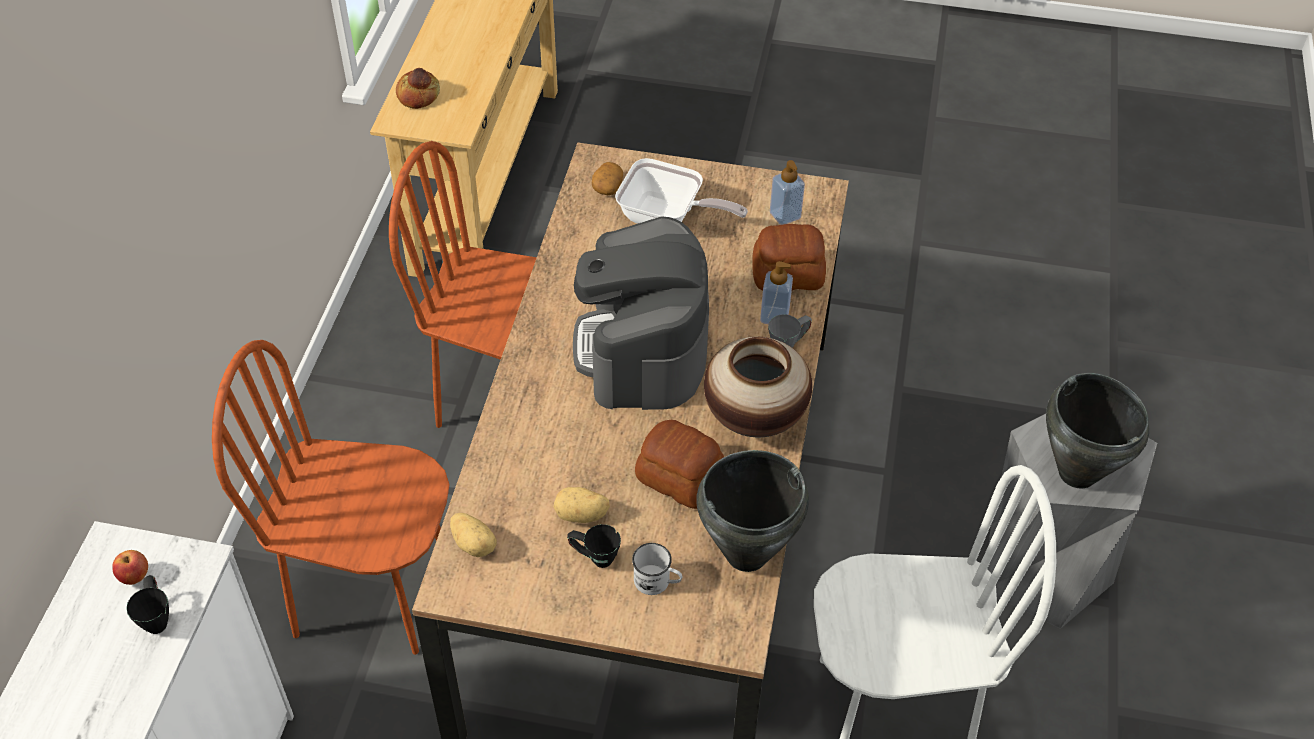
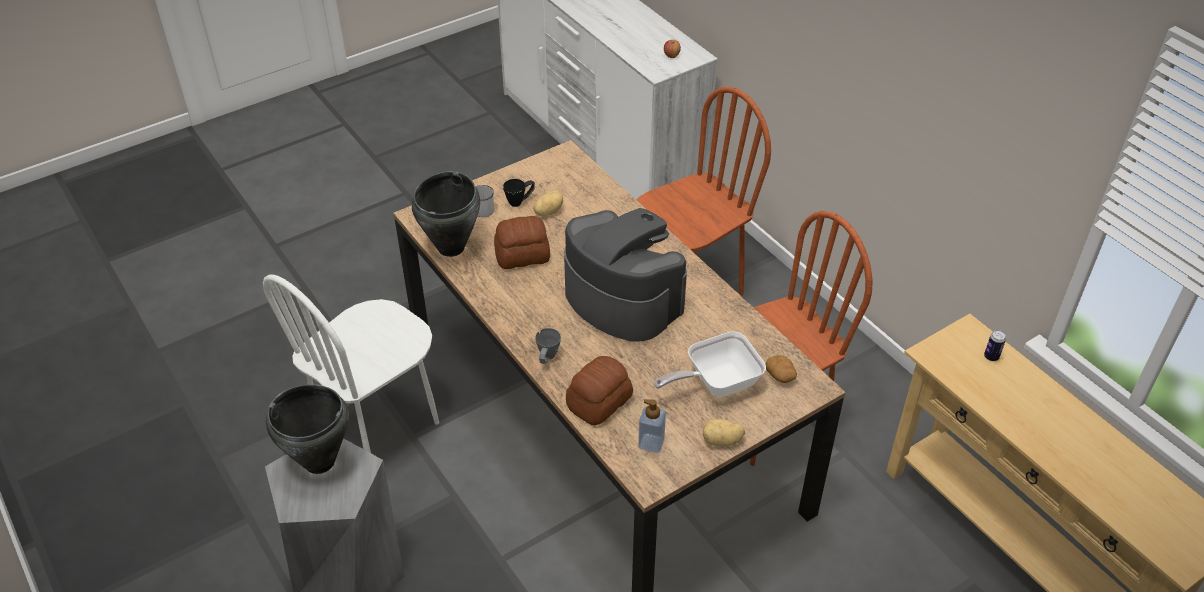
camera: 135 degrees right, 5 degrees down
black mug [126,575,169,634] -> none
bread [396,68,440,109] -> can [984,330,1006,361]
potato [450,513,497,557] -> potato moved to [703,419,745,447]
vase [704,337,812,437] -> none
soap dispenser [760,261,793,324] -> none

